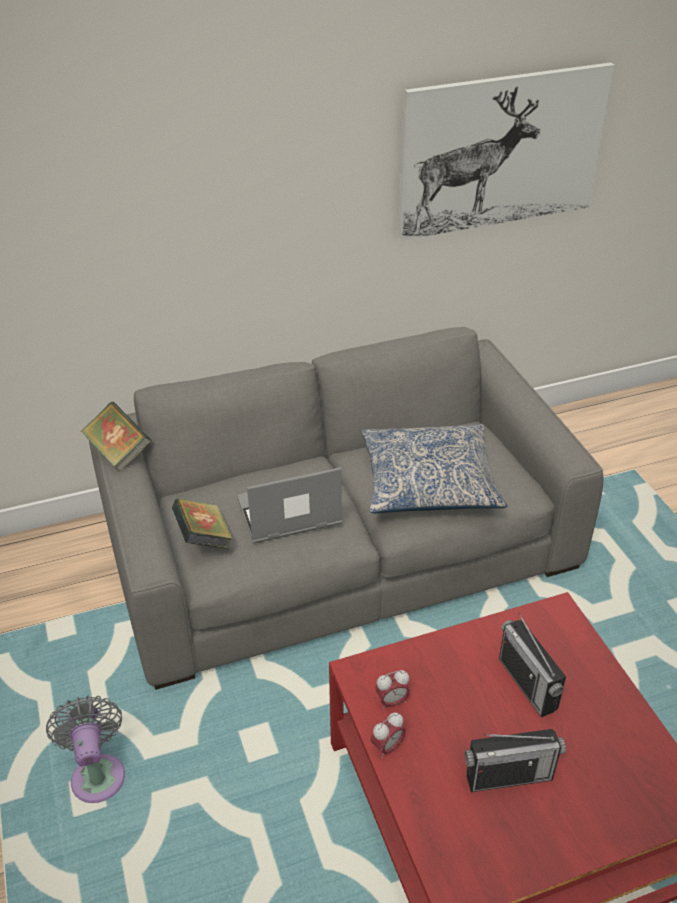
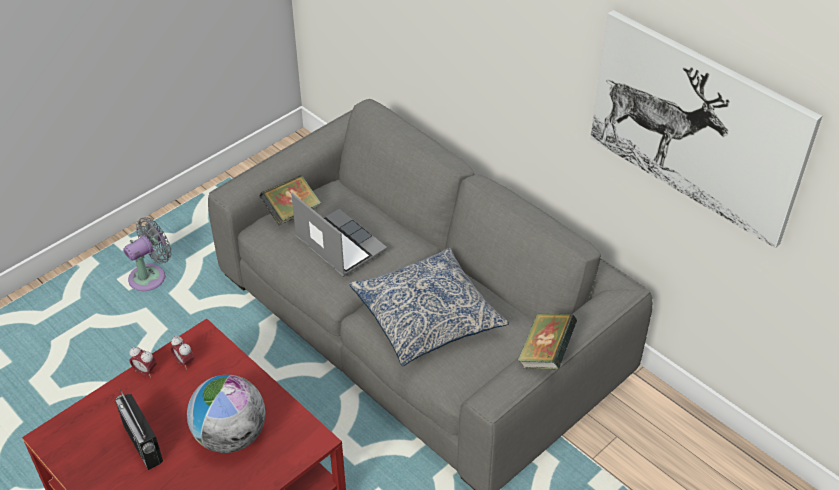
camera: 65 degrees right, 5 degrees up
book [81,402,151,471] -> book moved to [518,314,577,370]
radio [499,612,566,717] -> globe [187,375,266,453]

